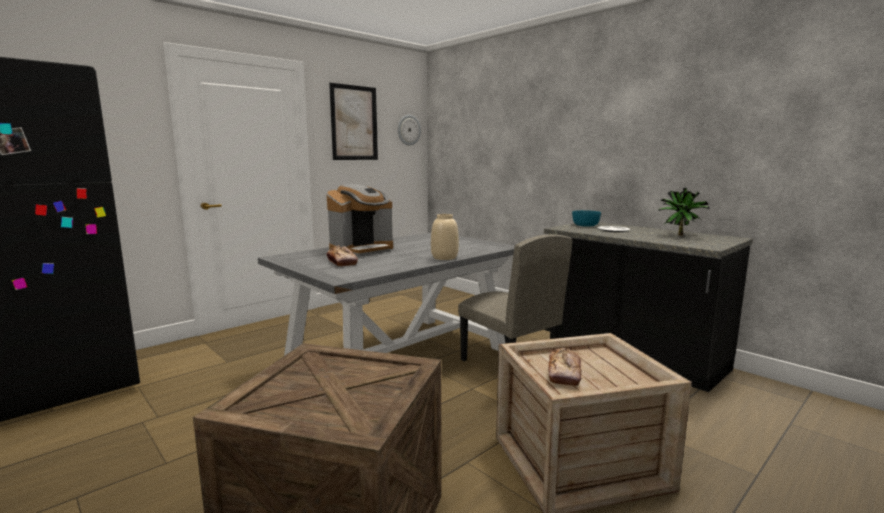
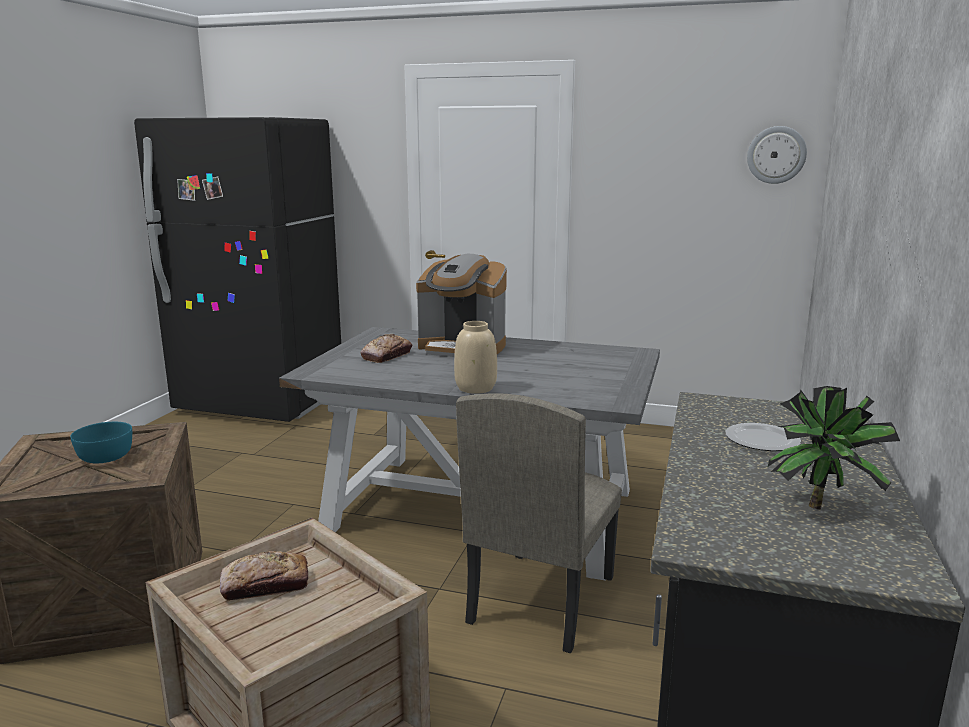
camera: 60 degrees right, 5 degrees up
picture [329,83,378,160] -> none
turquoise bowl [572,210,601,227] -> turquoise bowl moved to [70,422,132,463]

